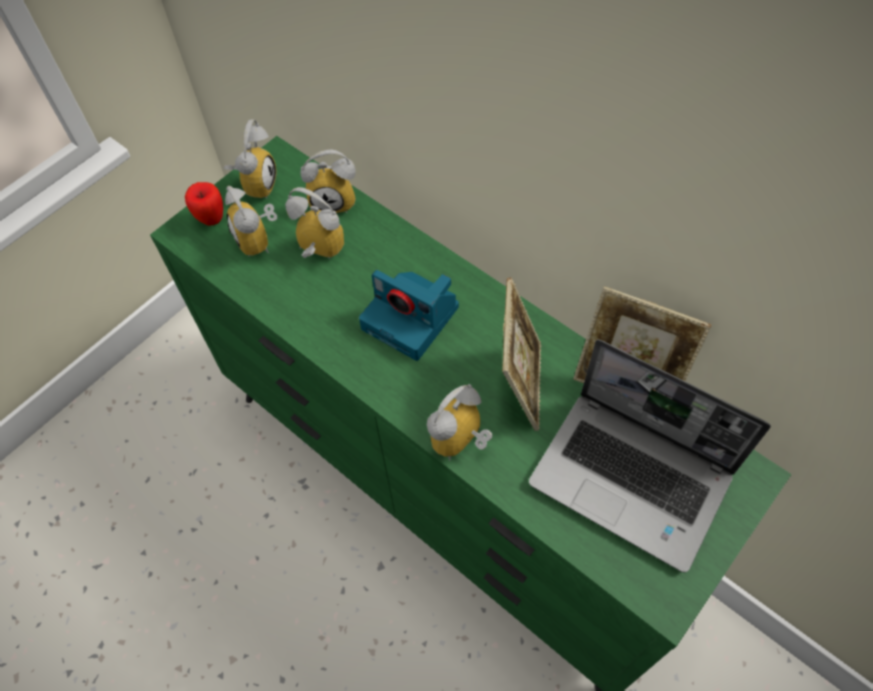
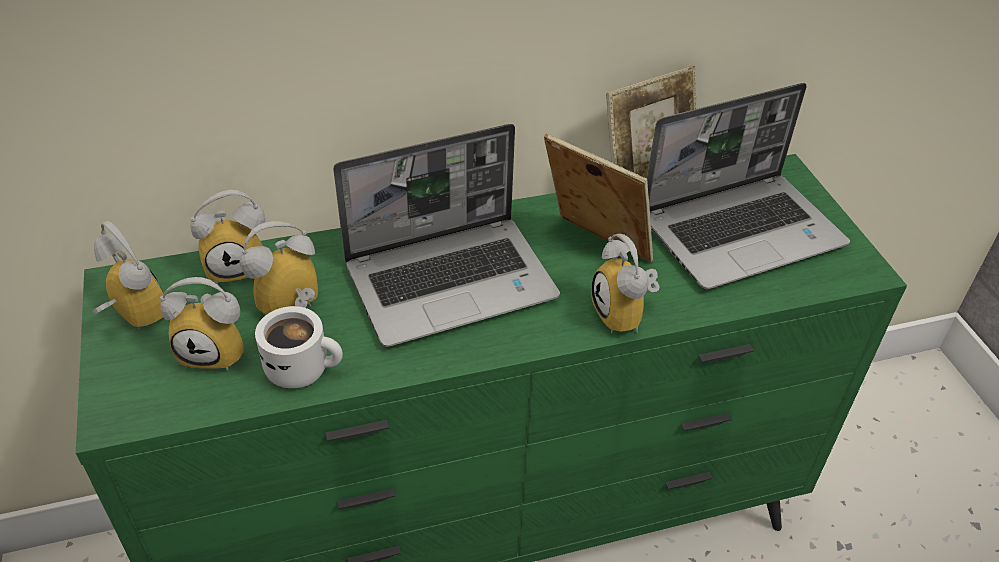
camera: 60 degrees left, 15 degrees down
apple [185,182,223,226] -> none
alarm clock [300,150,356,213] -> alarm clock turned 45 degrees clockwise [190,190,265,285]
camera [359,270,459,361] -> laptop [333,124,560,347]
none -> white mug [255,306,343,388]

